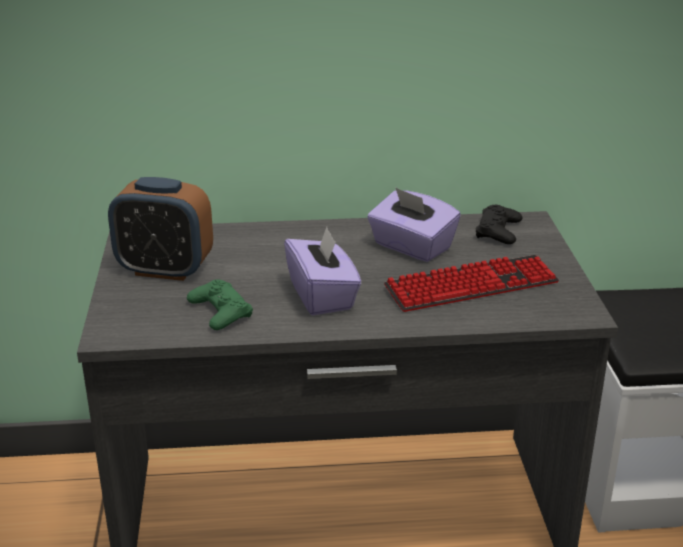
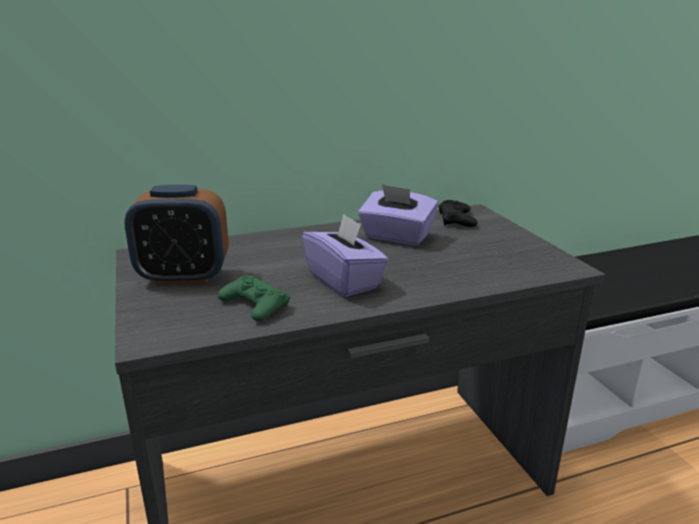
camera: 15 degrees left, 5 degrees down
keyboard [384,255,559,312] -> none

